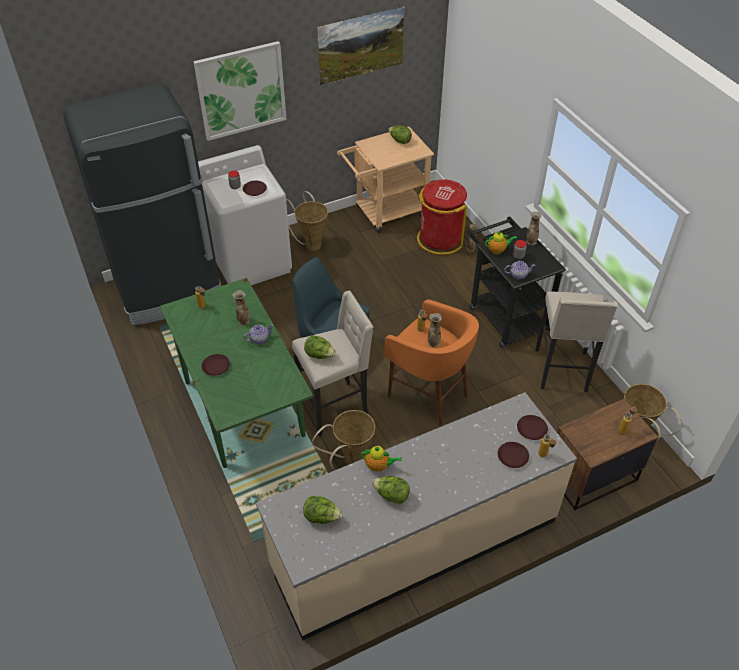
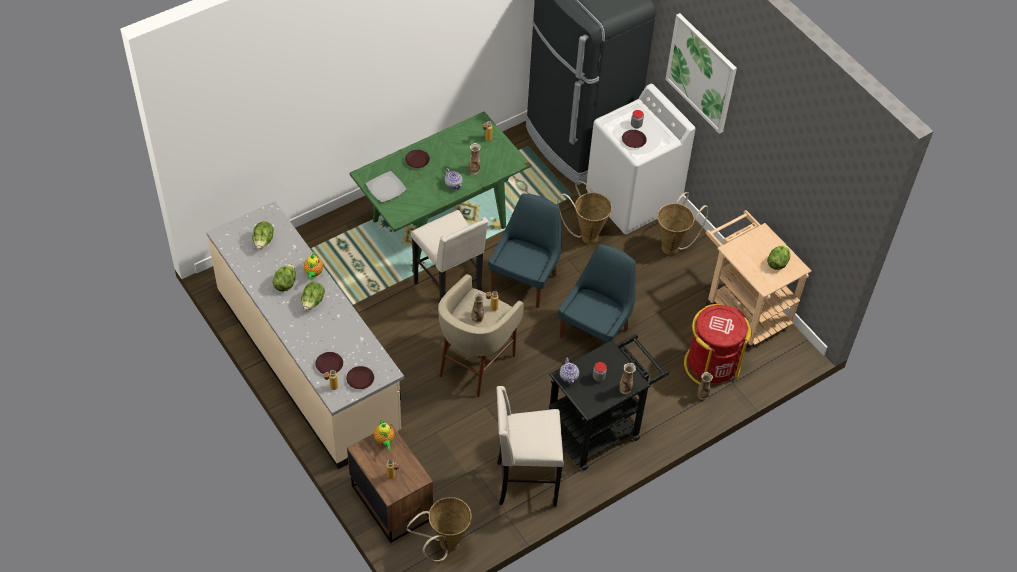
camera: 80 degrees right, 5 degrees up
lettuce [304,335,336,359] -> lettuce moved to [301,282,325,310]
basket [312,410,375,470] -> basket moved to [558,181,612,244]
picture [317,6,404,85] -> none
orange stool [384,299,479,425] -> beige stool [438,274,524,397]
teapot [485,231,517,254] -> teapot moved to [374,420,395,449]
none -> plate [366,171,407,202]
none -> blue chair [558,244,636,344]

